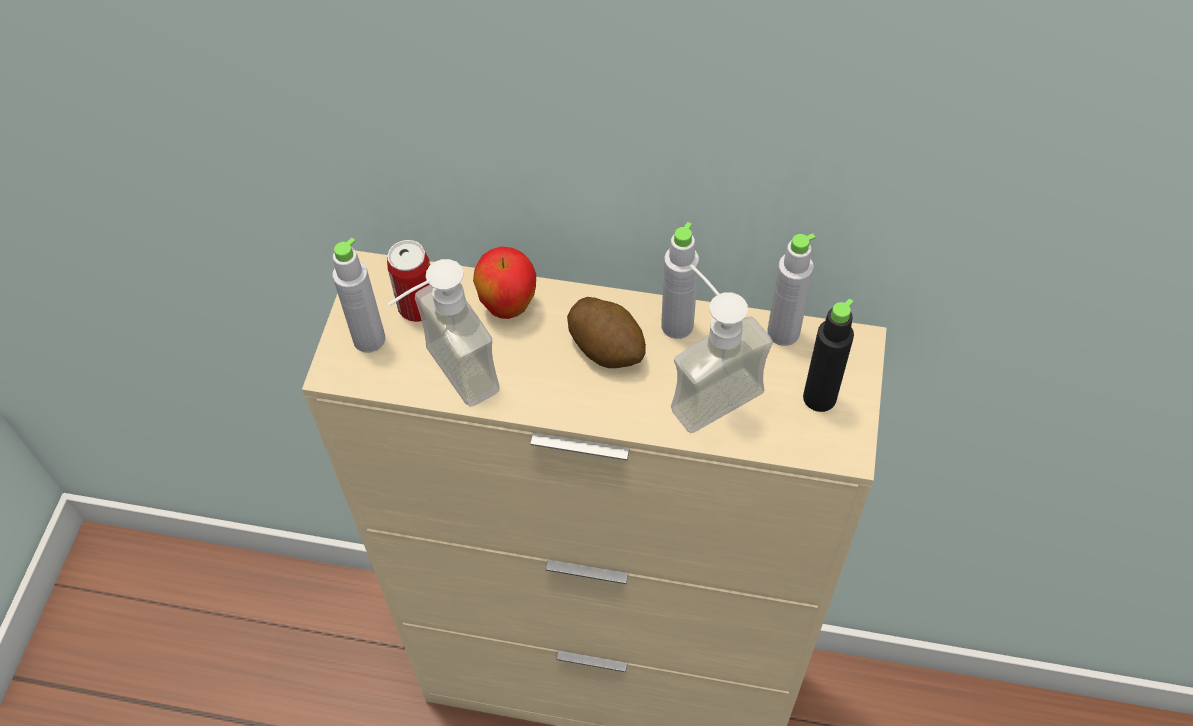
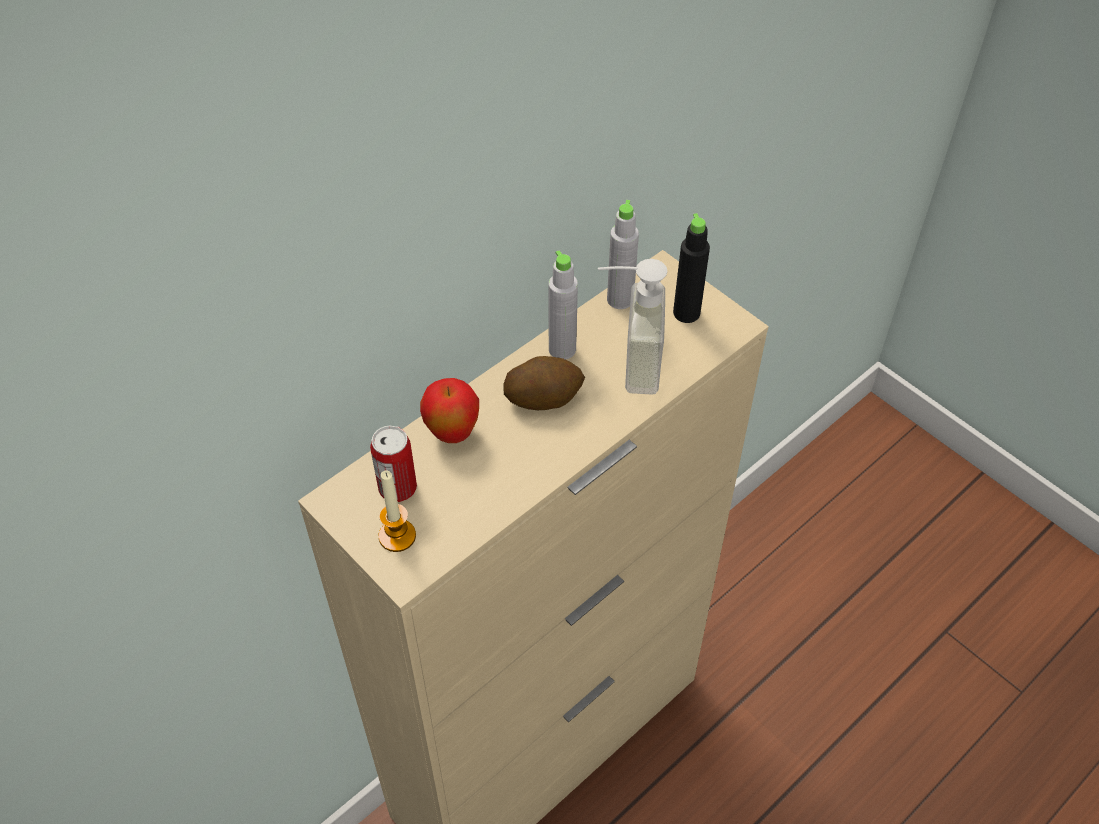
camera: 55 degrees left, 5 degrees down
grey bottle [333,238,385,353] -> candle [378,471,416,552]
soap dispenser [388,259,500,407] -> none

